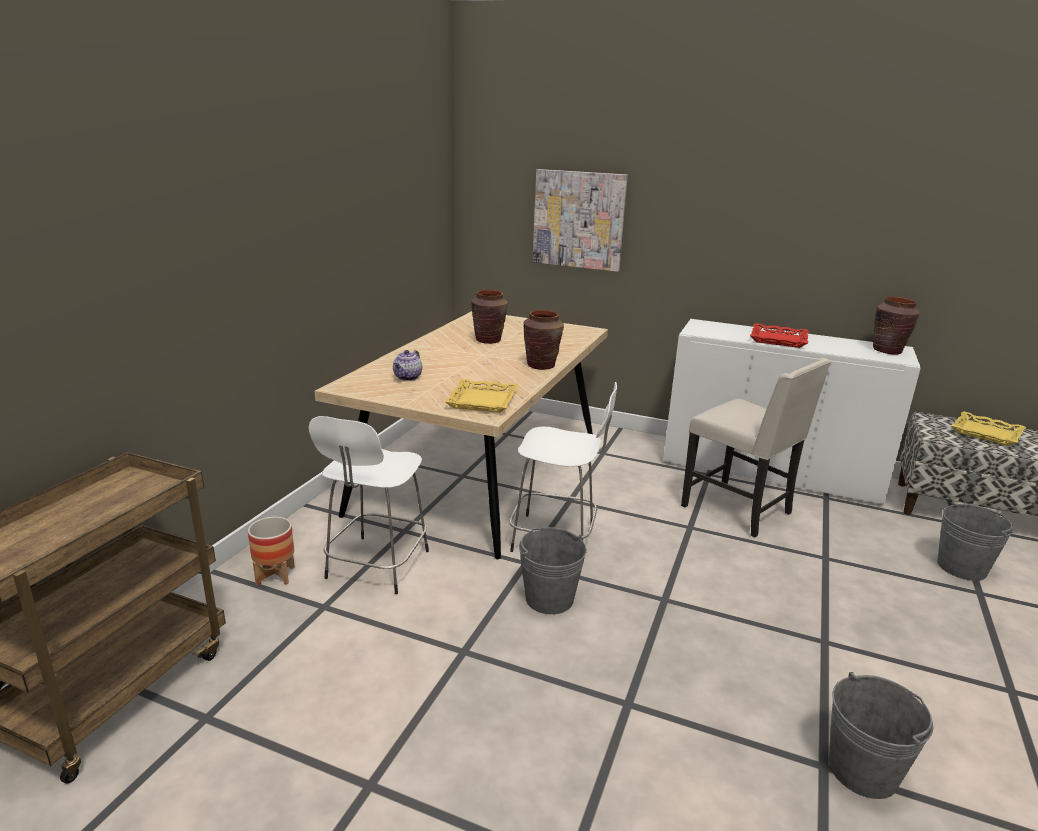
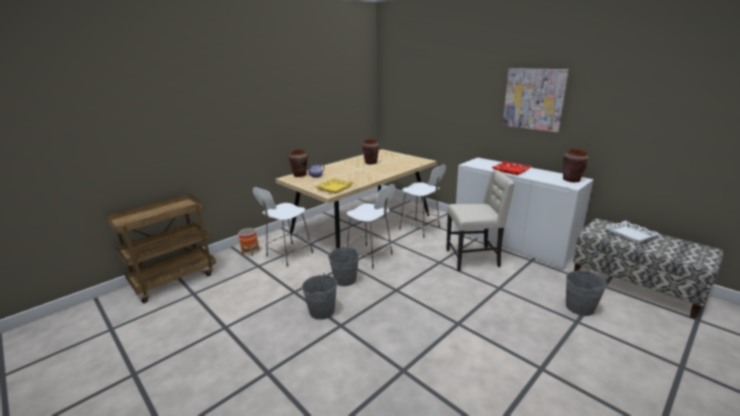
camera: 25 degrees right, 0 degrees up
brown vase [523,310,564,370] -> brown vase moved to [289,149,308,177]
picture [533,169,628,272] -> picture moved to [503,68,569,132]
beige chair [681,358,831,537] -> beige chair turned 75 degrees counterclockwise [446,170,515,271]
grey bucket [829,672,933,799] -> grey bucket moved to [302,273,338,320]
yellow tray [951,412,1026,446] -> white tray [605,221,660,243]
none -> white stool [399,164,446,238]

